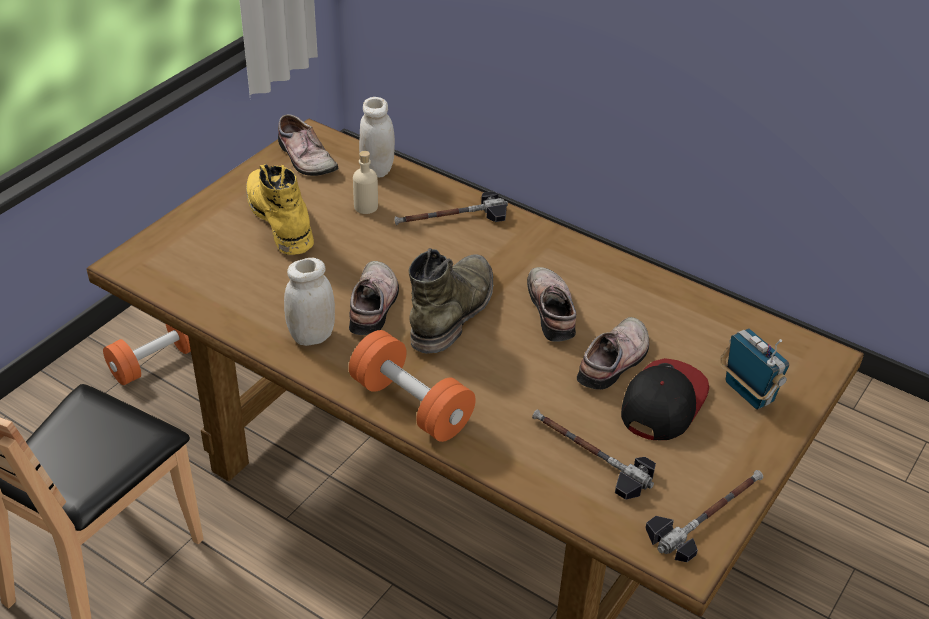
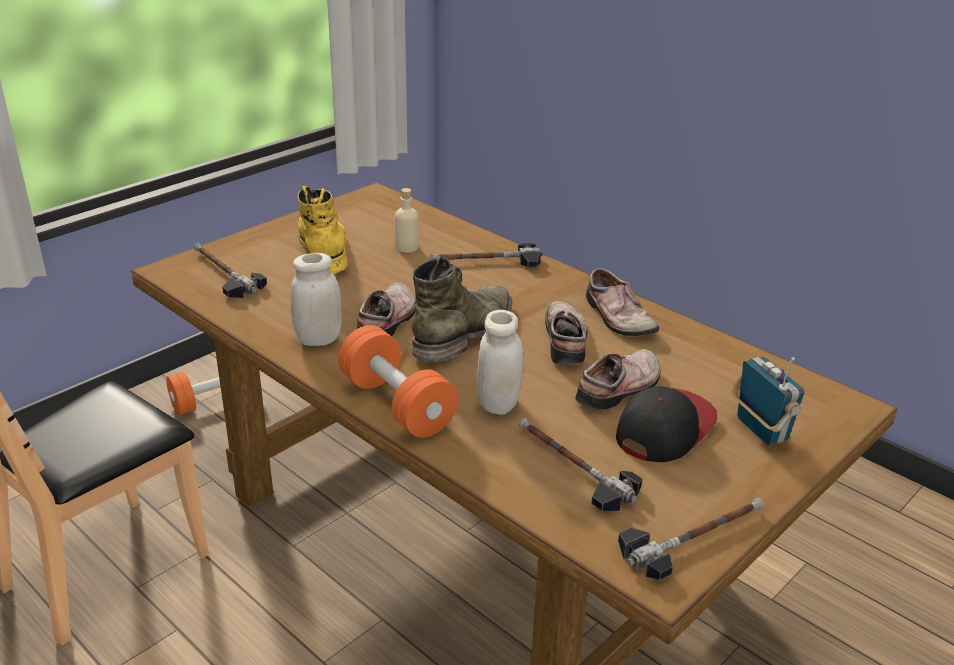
camera: 10 degrees right, 10 degrees down
shoe [278,114,338,176] -> shoe moved to [586,268,659,336]
white jar [359,97,395,177] -> white jar moved to [477,310,524,415]
none -> hammer [194,243,267,298]

